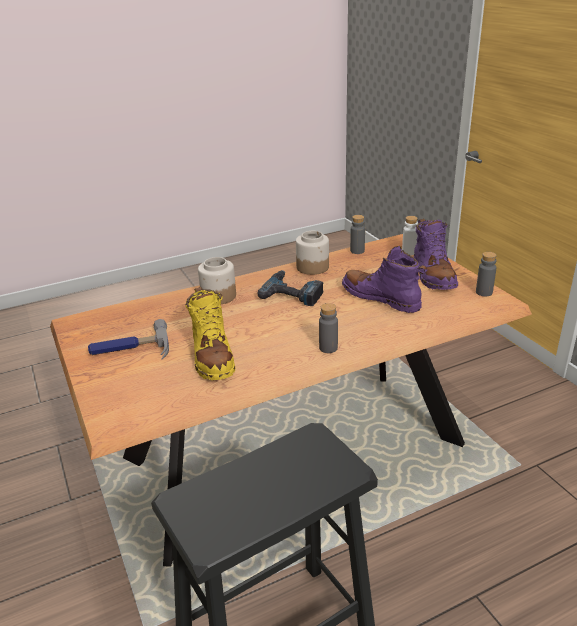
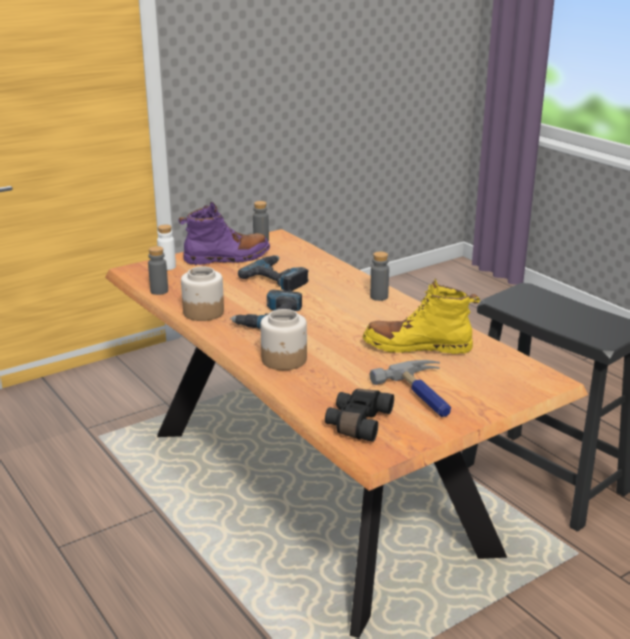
camera: 100 degrees left, 5 degrees down
yellow boot [185,287,236,380] -> yellow boot turned 150 degrees counterclockwise [363,278,480,354]
purple boot [342,246,428,313] -> power drill [238,255,309,291]
none -> black binoculars [325,389,394,442]

